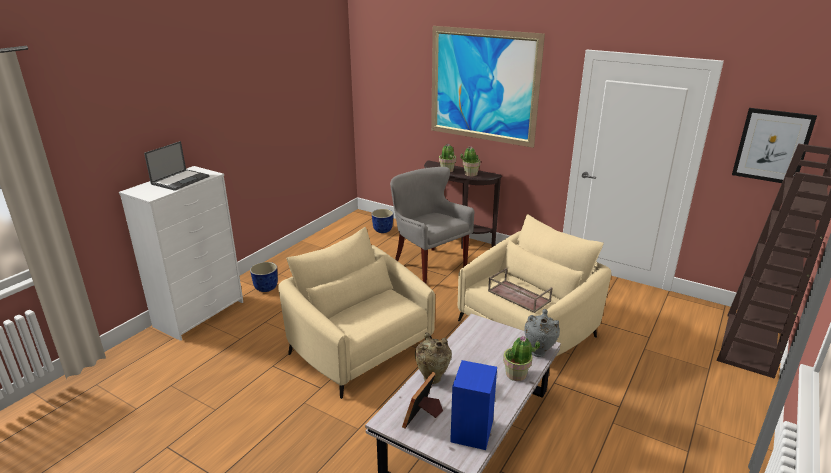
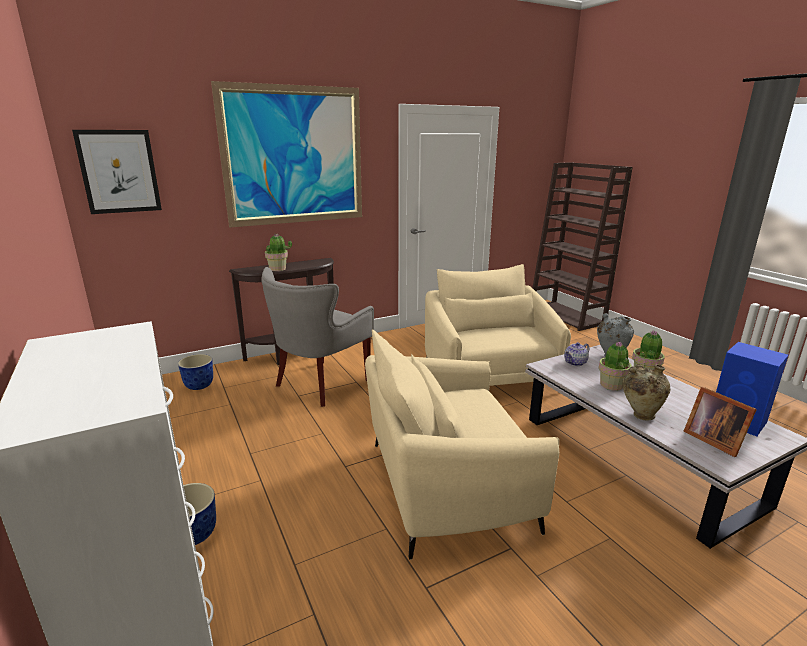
camera: 60 degrees left, 5 degrees down
laptop [144,141,210,191] -> none
grey armchair [390,167,474,284] -> grey armchair turned 45 degrees counterclockwise [261,267,374,407]
potted plant [460,146,481,176] -> potted plant moved to [599,341,632,391]
brown tray [488,268,553,313] -> none
picture [732,108,817,183] -> picture moved to [72,130,162,214]
none -> teapot [564,342,589,366]

